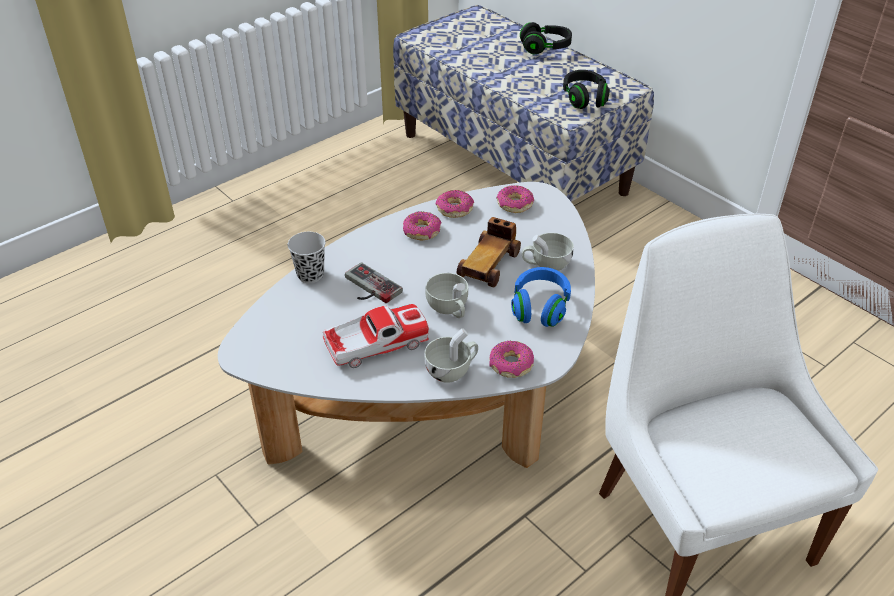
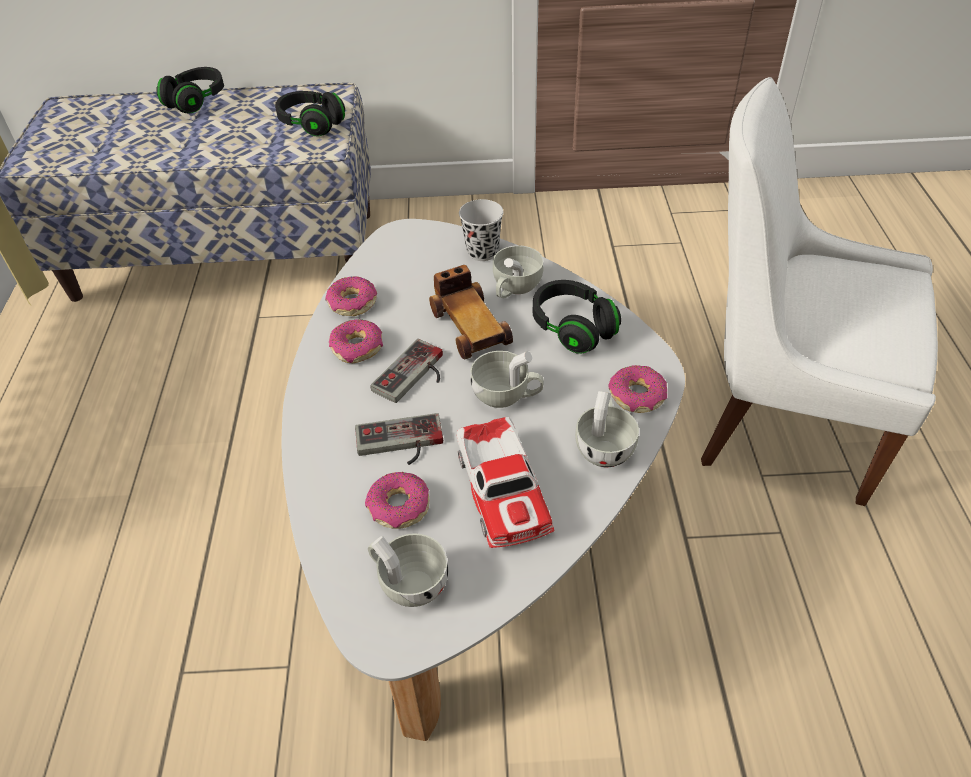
camera: 50 degrees left, 5 degrees up
black cup [288,232,326,283] -> black cup moved to [459,199,503,261]
toy car [323,304,429,368] -> toy car turned 150 degrees clockwise [456,417,554,548]
donut [496,185,534,213] -> donut moved to [365,472,430,528]
blue headphones [511,267,571,327] -> black headphones [533,280,621,354]
none -> white cup [368,534,448,607]
none -> game controller [370,339,443,403]

